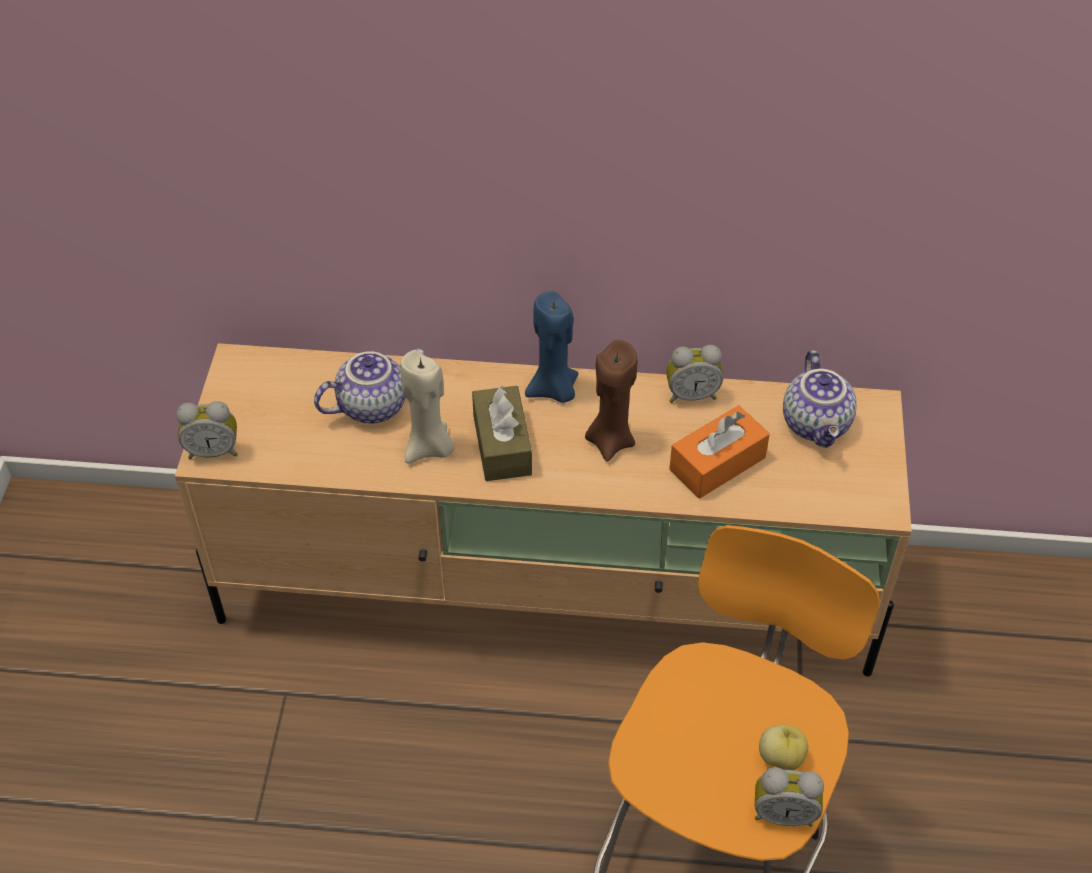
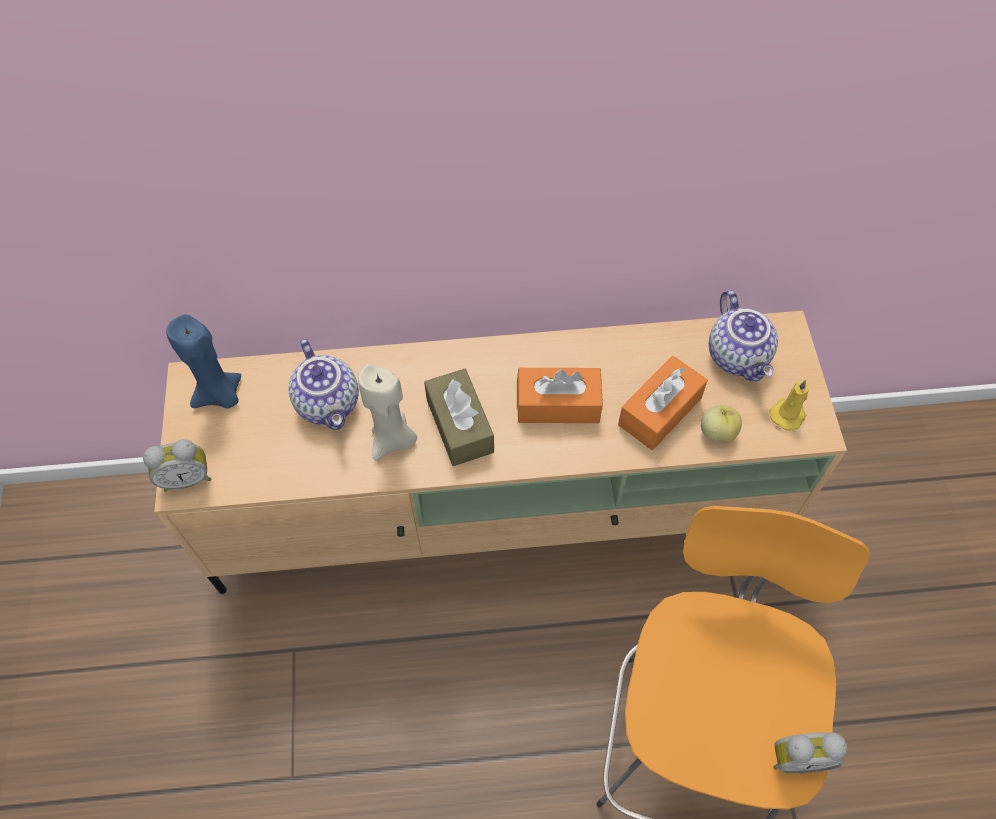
camera: 10 degrees left, 10 degrees up
teapot [314,348,424,423] -> teapot turned 105 degrees clockwise [289,339,359,430]
blue candle [525,291,579,403] -> blue candle moved to [166,314,241,409]
brown candle [585,340,637,462] -> orange tissue box [517,368,603,423]
alarm clock [666,345,723,403] -> none
apple [759,724,808,770] -> apple moved to [701,405,742,442]
none -> yellow candle [769,380,809,431]

